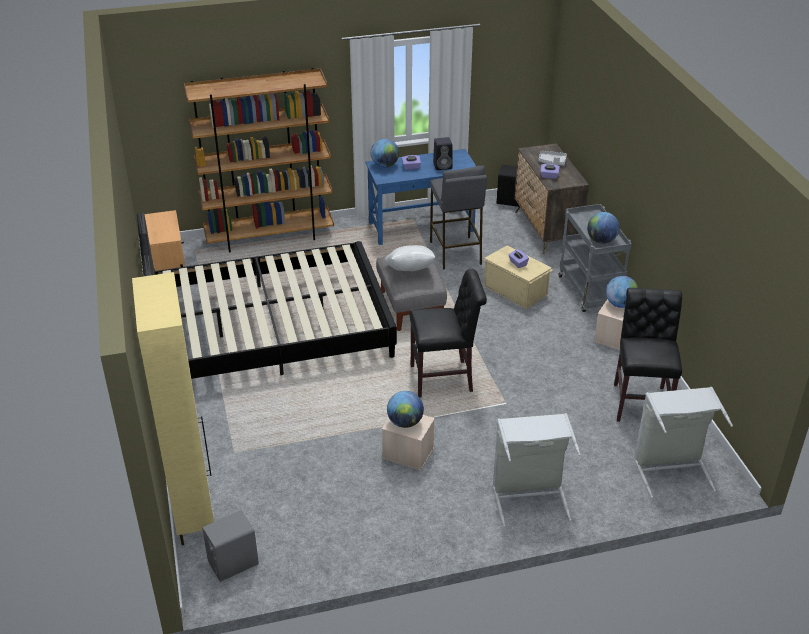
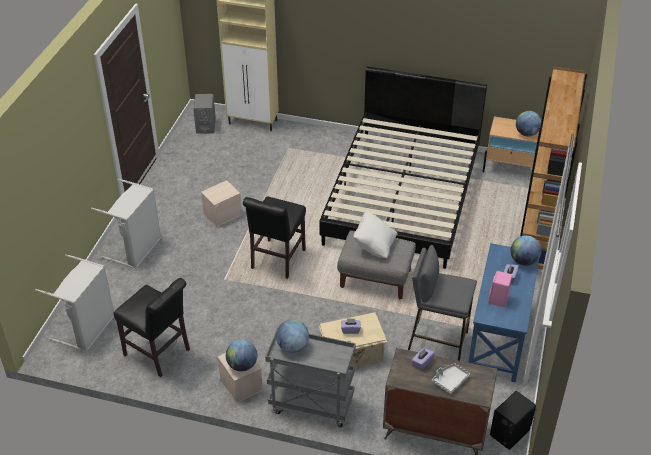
camera: 120 degrees right, 5 degrees up
globe [387,391,424,428] -> globe moved to [516,111,541,136]
black speaker [433,137,453,170] -> pink speaker [488,271,512,307]

